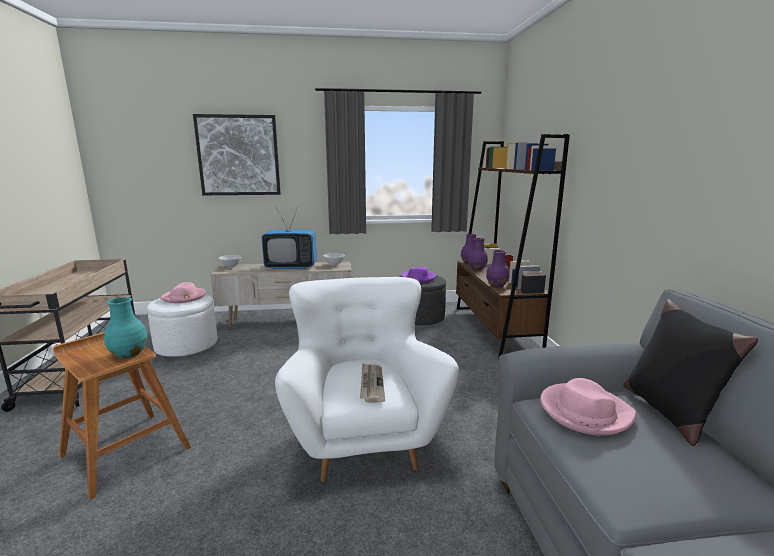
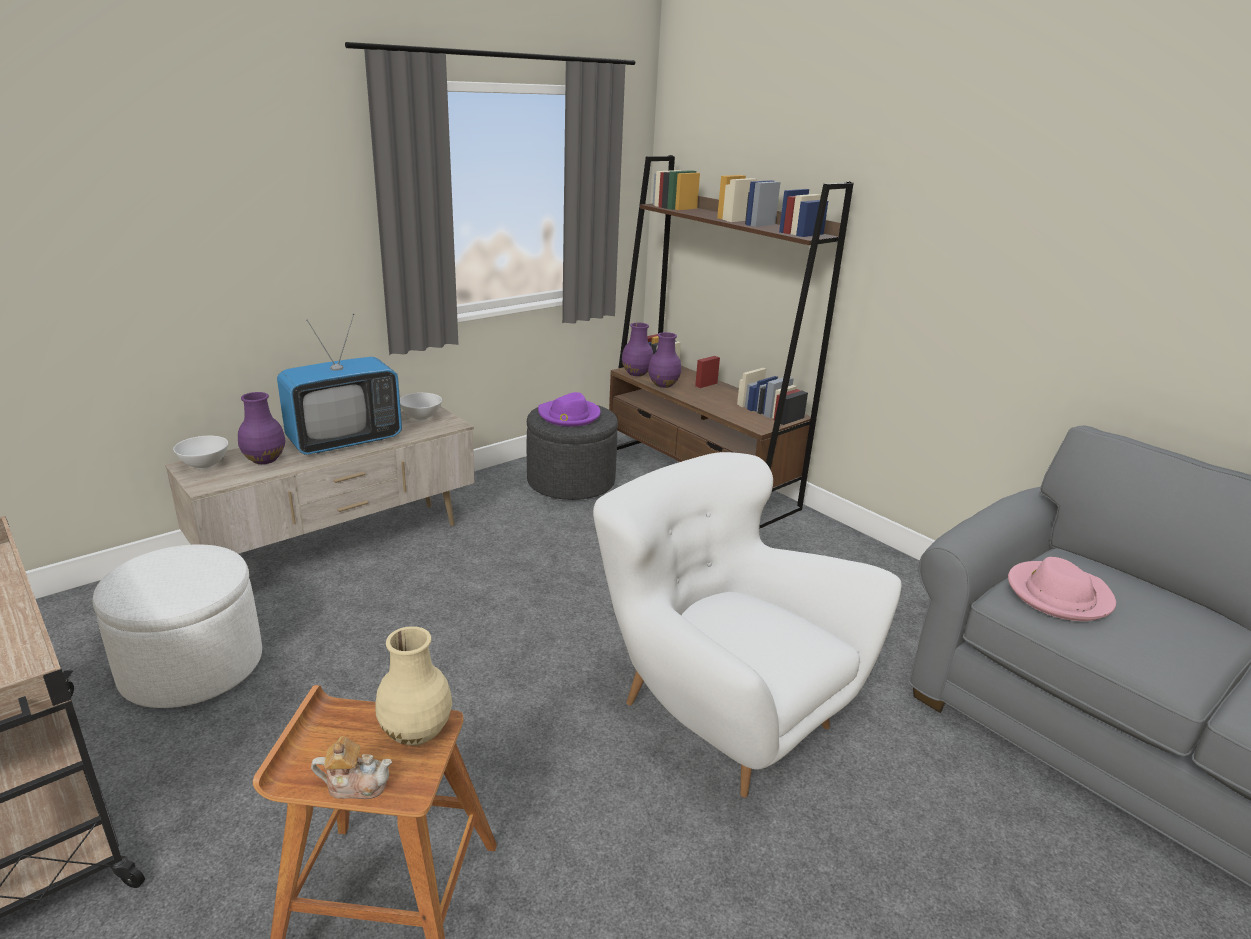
camera: 35 degrees left, 10 degrees up
turquoise vase [104,297,147,358] -> beige vase [375,626,452,746]
pink hat [160,282,206,303] -> none
picture [193,114,281,195] -> none
newspaper [360,363,385,403] -> none
purple vase [486,250,510,287] -> purple vase moved to [238,392,285,464]
black pillow [623,299,758,446] -> none
none -> teapot [311,736,392,799]

